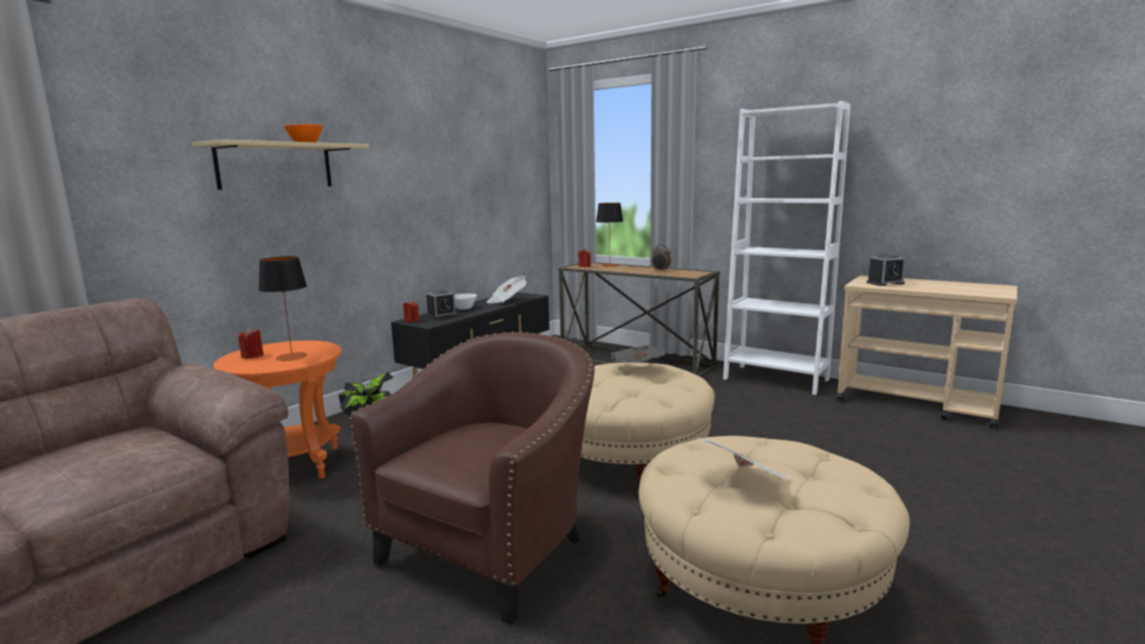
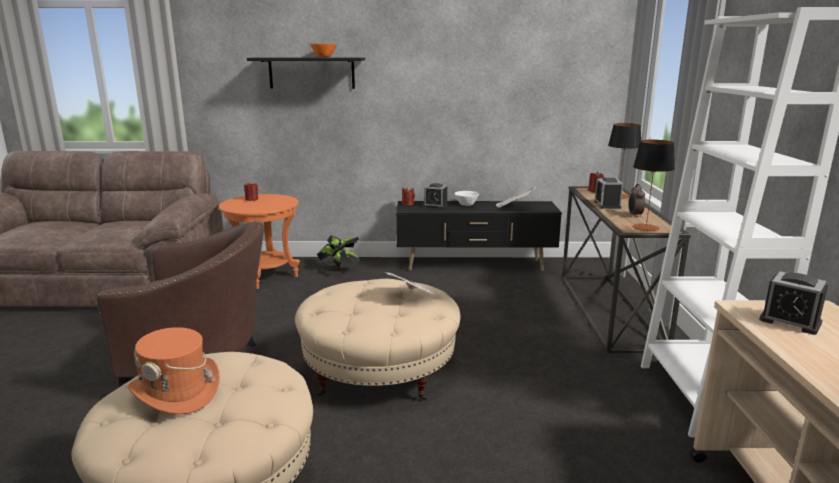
camera: 55 degrees right, 5 degrees up
beige shelf [193,139,369,190] -> black shelf [247,57,365,89]
table lamp [259,256,308,361] -> table lamp moved to [632,140,675,231]
newspaper [697,438,791,479] -> orange hat [128,327,220,414]
none -> alarm clock [594,178,623,209]

